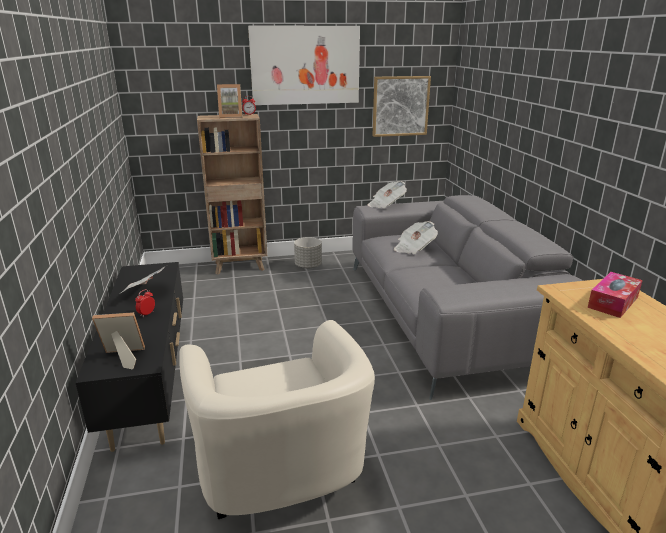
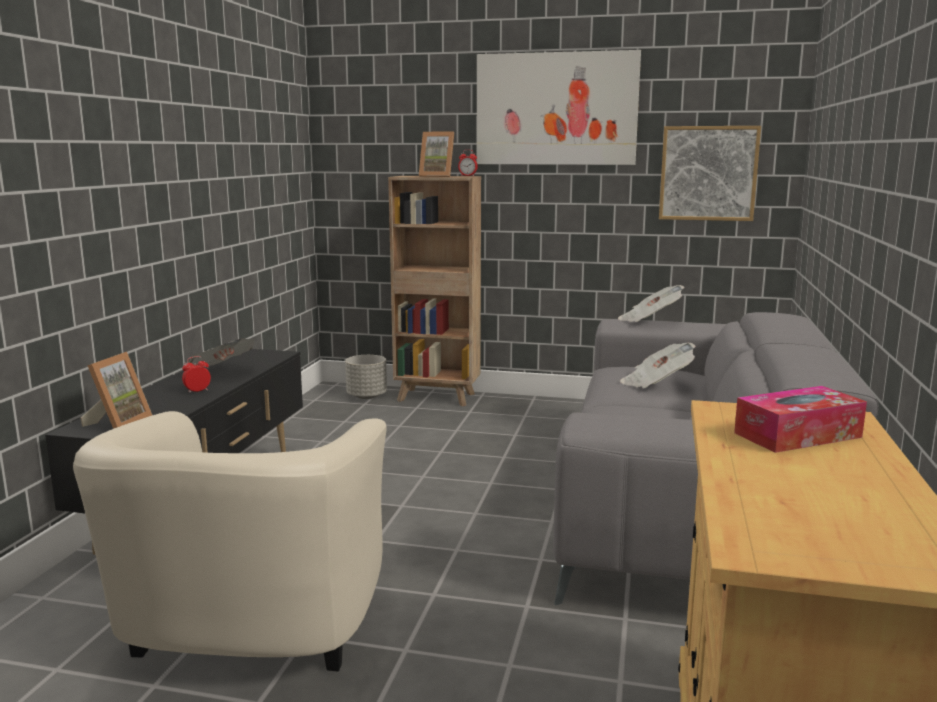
camera: 25 degrees right, 10 degrees down
picture frame [92,312,145,370] -> picture frame turned 90 degrees clockwise [81,352,152,429]
grey planter [294,237,322,268] -> grey planter moved to [345,355,387,399]

